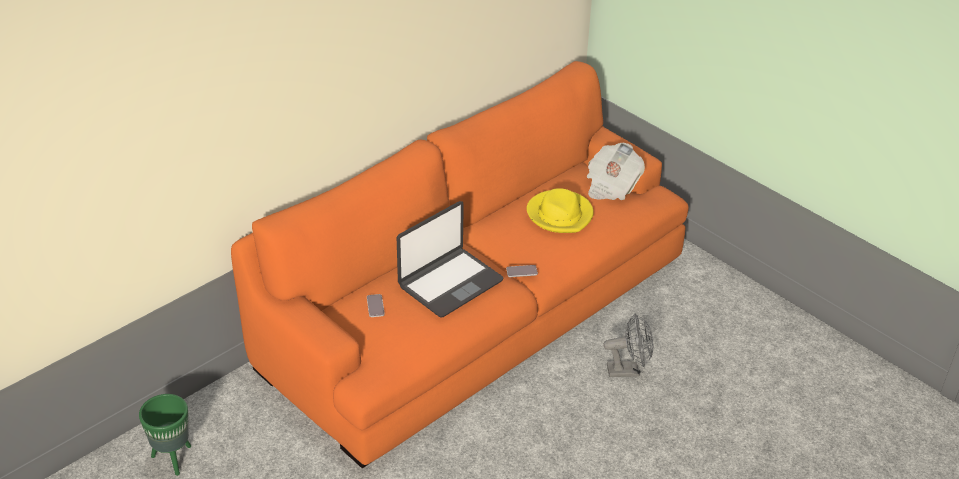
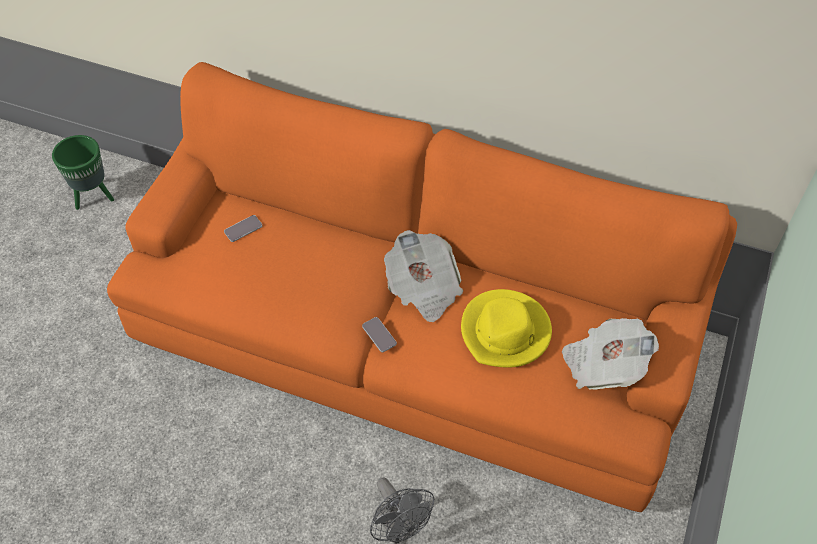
camera: 65 degrees right, 15 degrees up
laptop [397,201,504,318] -> none
none -> newspaper [384,230,463,322]

